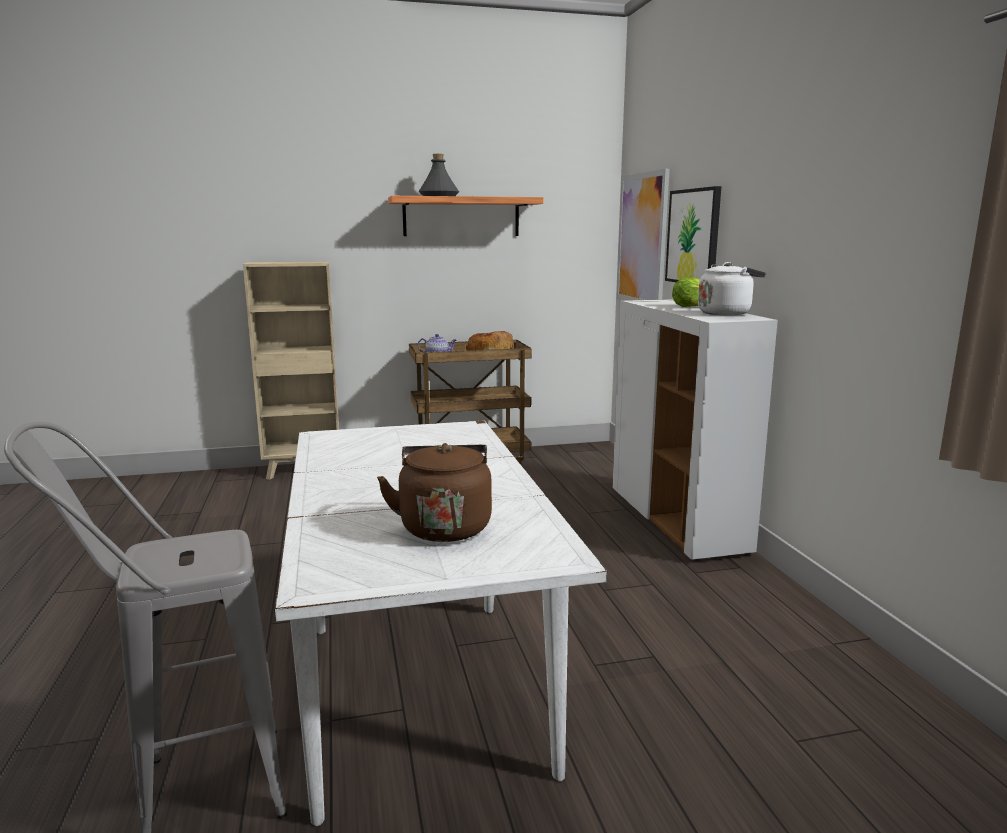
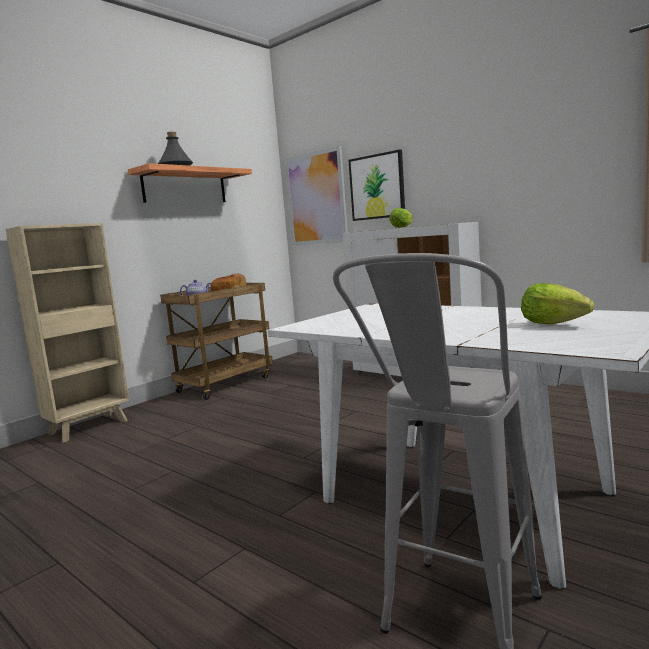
camera: 35 degrees left, 5 degrees down
brown kettle [377,443,492,542] -> lettuce [521,283,594,325]
white kettle [698,262,766,316] -> none

